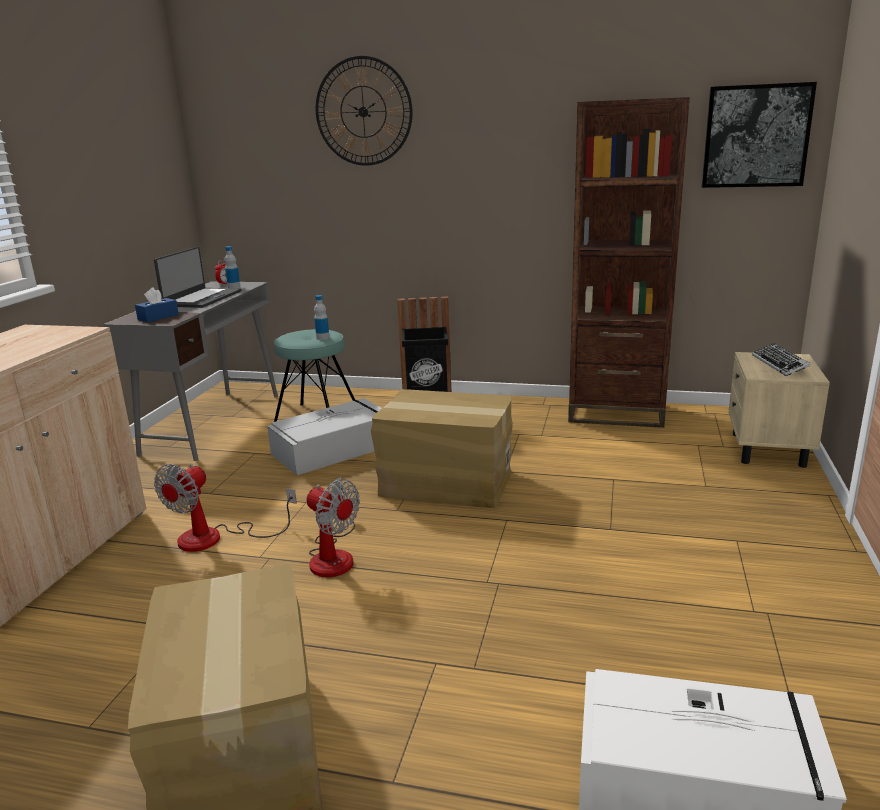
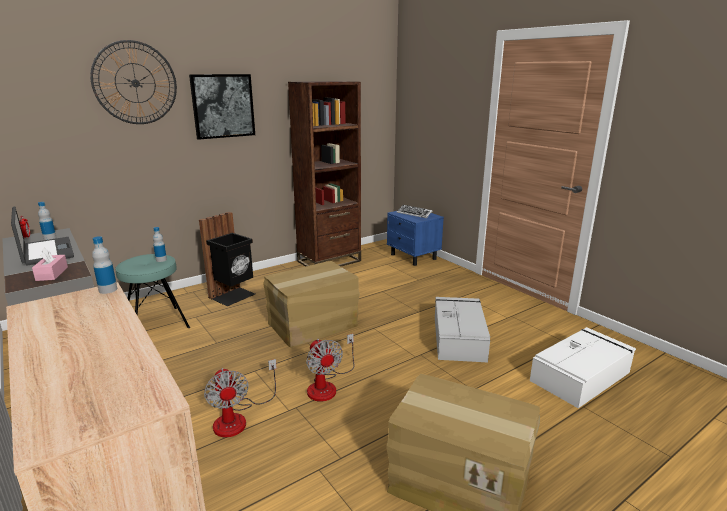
camera: 50 degrees left, 0 degrees up
blue tissue box [135,287,179,322] -> pink tissue box [32,248,68,281]
grey storage box [267,398,382,475] -> grey storage box moved to [435,297,490,362]
fan [307,477,360,577] -> fan turned 75 degrees clockwise [306,333,354,402]
picture [702,82,817,188] -> picture moved to [189,74,255,140]
beige nightstand [728,352,830,468] -> blue nightstand [387,211,444,266]
none -> bottle [92,236,117,294]

